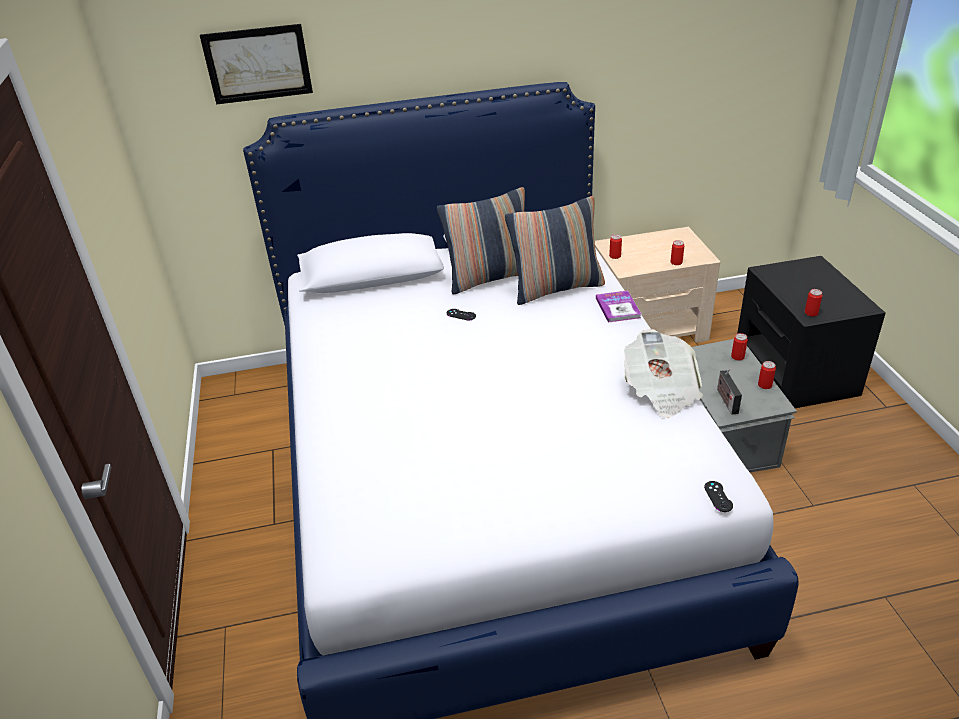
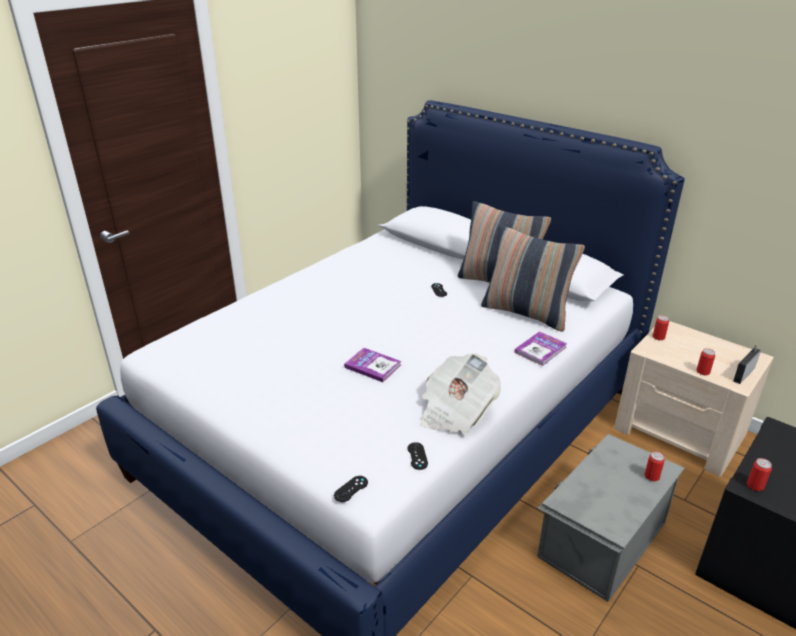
camera: 50 degrees right, 5 degrees down
picture [200,24,313,104] -> none
radio [717,369,742,415] -> radio moved to [733,344,761,384]
can [758,361,776,389] -> none
none -> book [344,348,401,382]
none -> black game controller [407,442,428,470]

